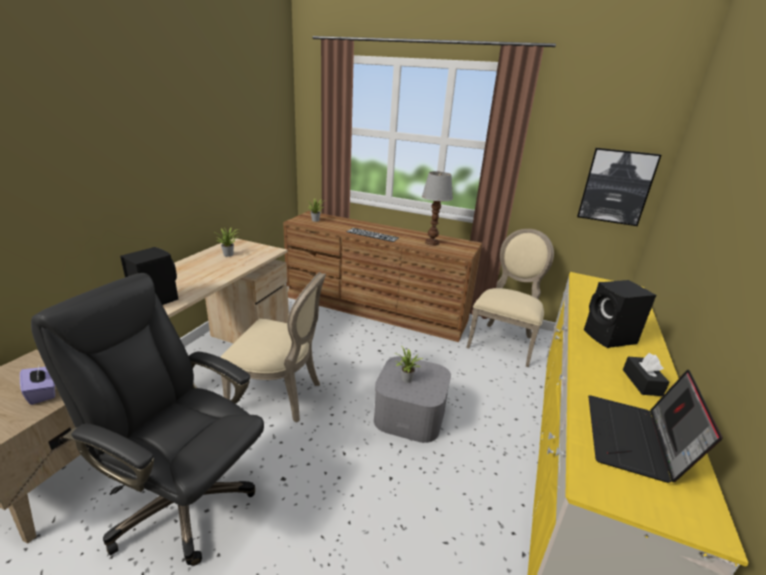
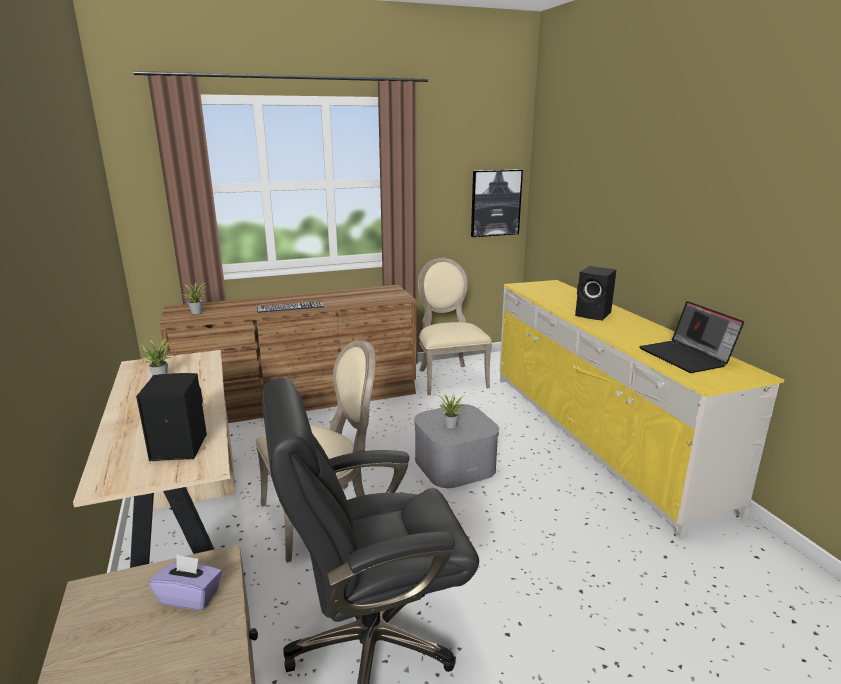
camera: 40 degrees left, 5 degrees down
table lamp [422,171,453,246] -> none
black tissue box [623,353,670,396] -> none

